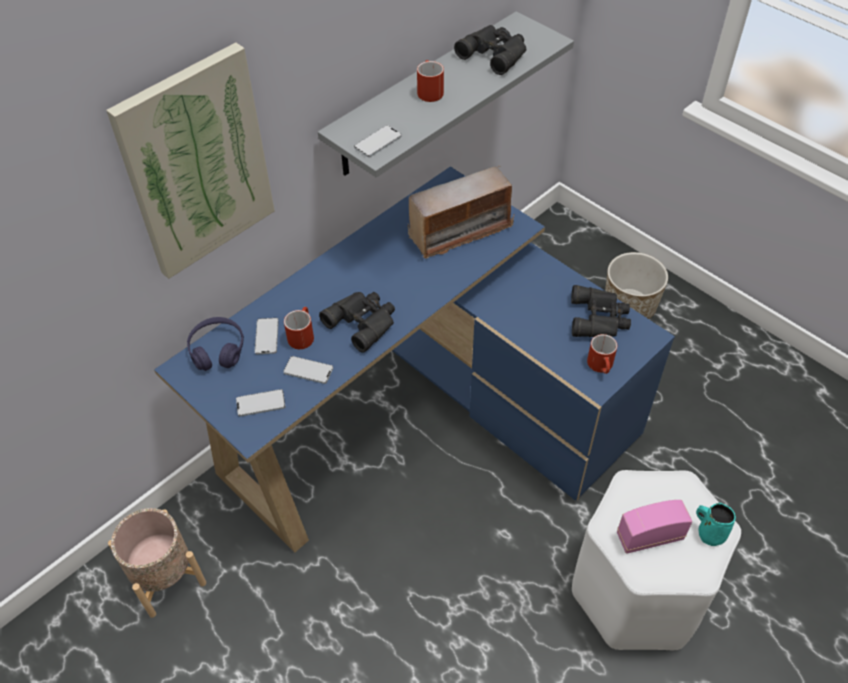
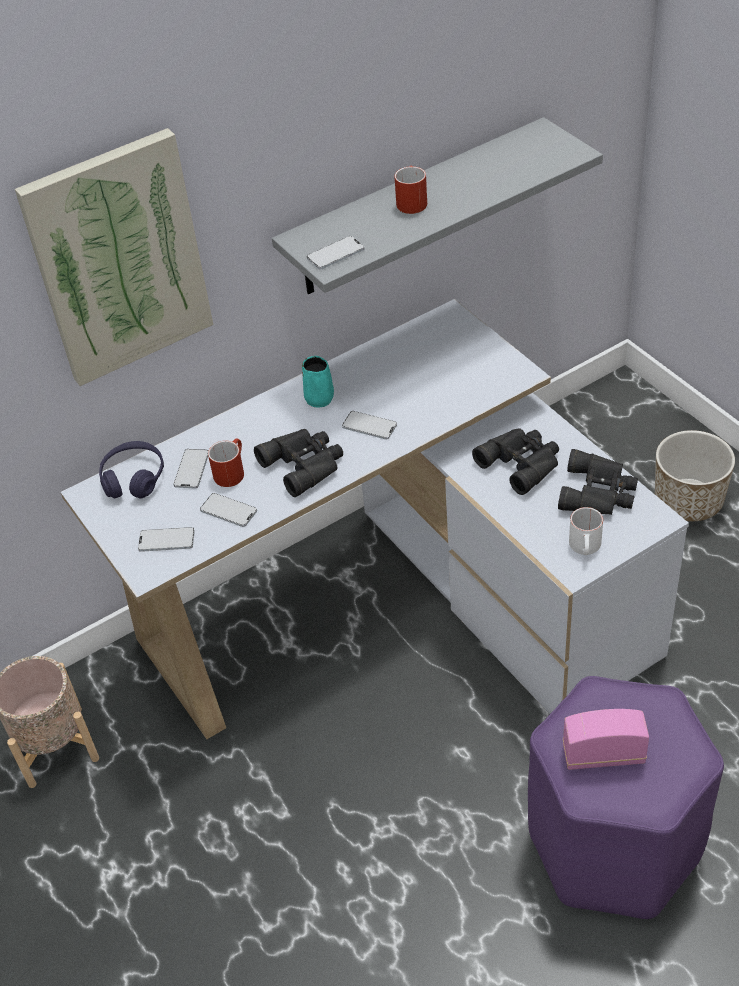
camera: 15 degrees right, 5 degrees down
blue desk [154,167,675,553] -> white desk [61,299,689,739]
radio [407,166,514,259] -> none
black binoculars [454,25,526,75] -> black binoculars moved to [472,428,559,495]
white stool [572,470,741,650] -> purple stool [528,676,724,919]
red mug [587,334,617,374] -> white mug [569,507,603,555]
turquoise mug [696,503,736,546] -> turquoise mug moved to [302,356,334,408]
none -> phone [342,411,397,440]

